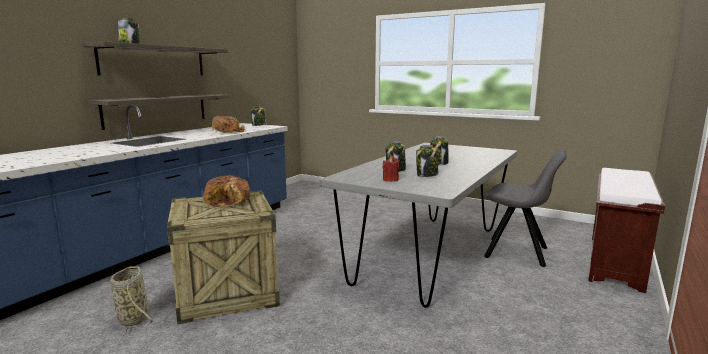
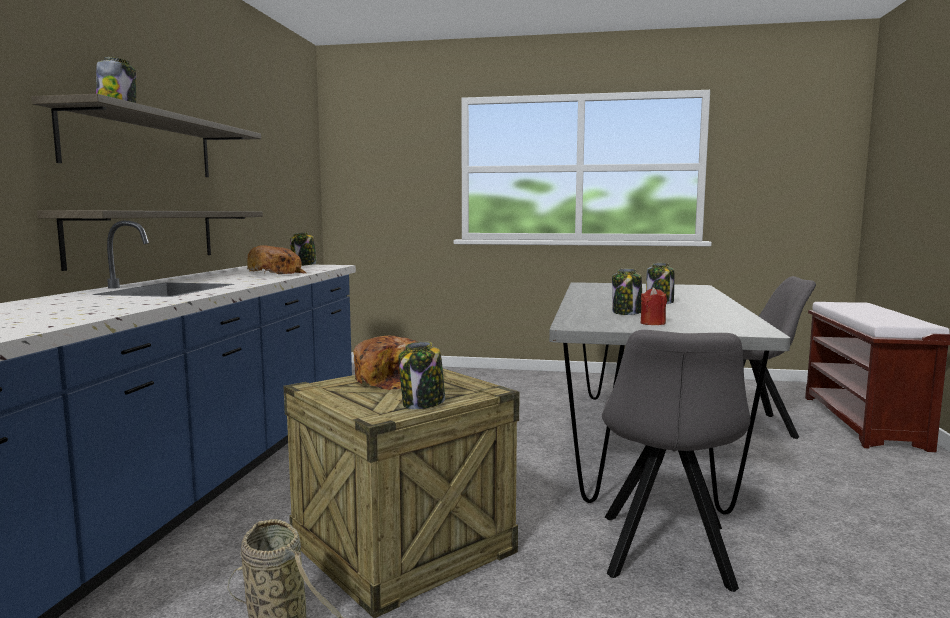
camera: 20 degrees left, 5 degrees down
jar [416,145,438,177] -> jar moved to [399,341,445,409]
none -> grey chair [602,330,750,592]

